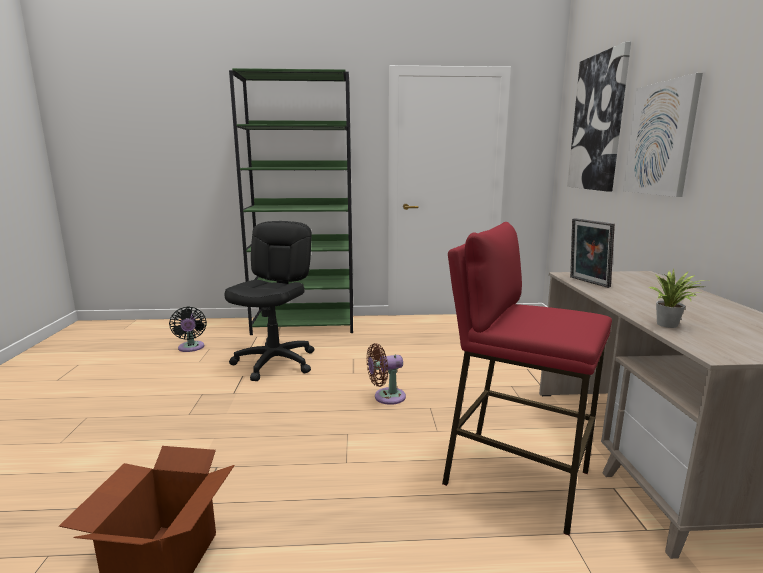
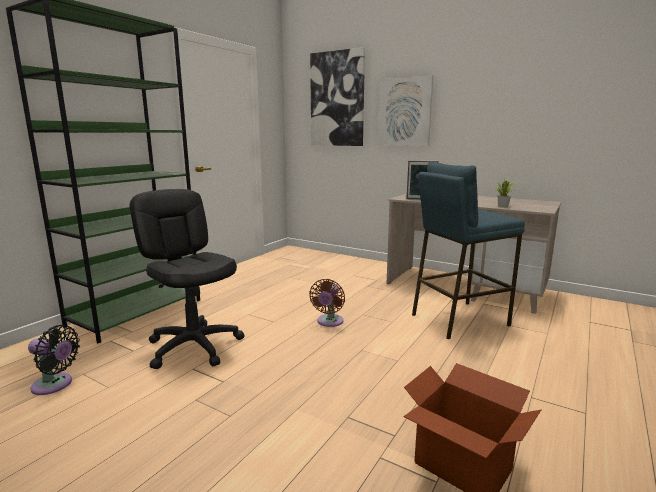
camera: 55 degrees left, 0 degrees up
red stool [442,222,612,536] -> blue stool [412,162,525,339]

